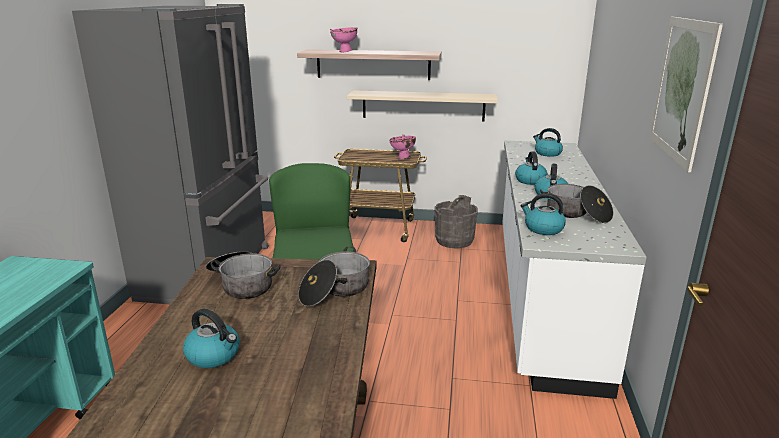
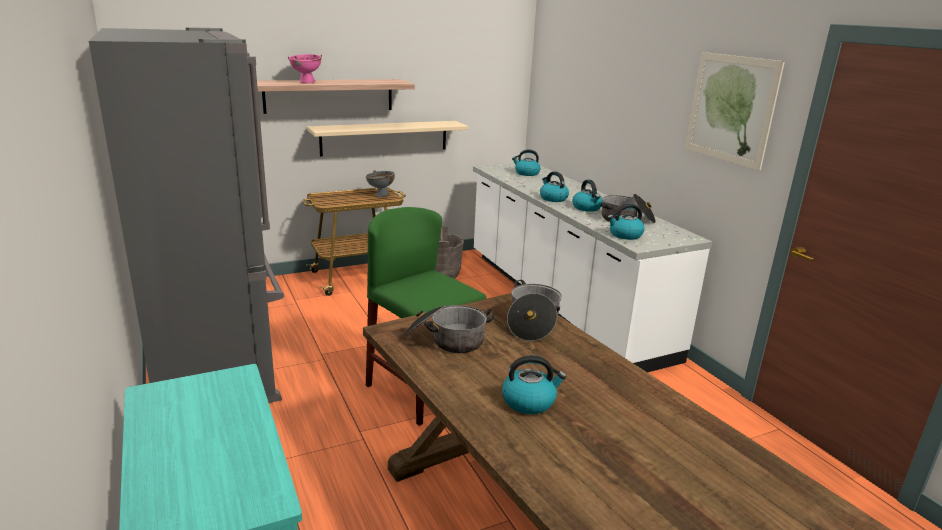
camera: 35 degrees left, 0 degrees up
pink bowl [389,134,416,159] -> grey bowl [366,170,395,197]

